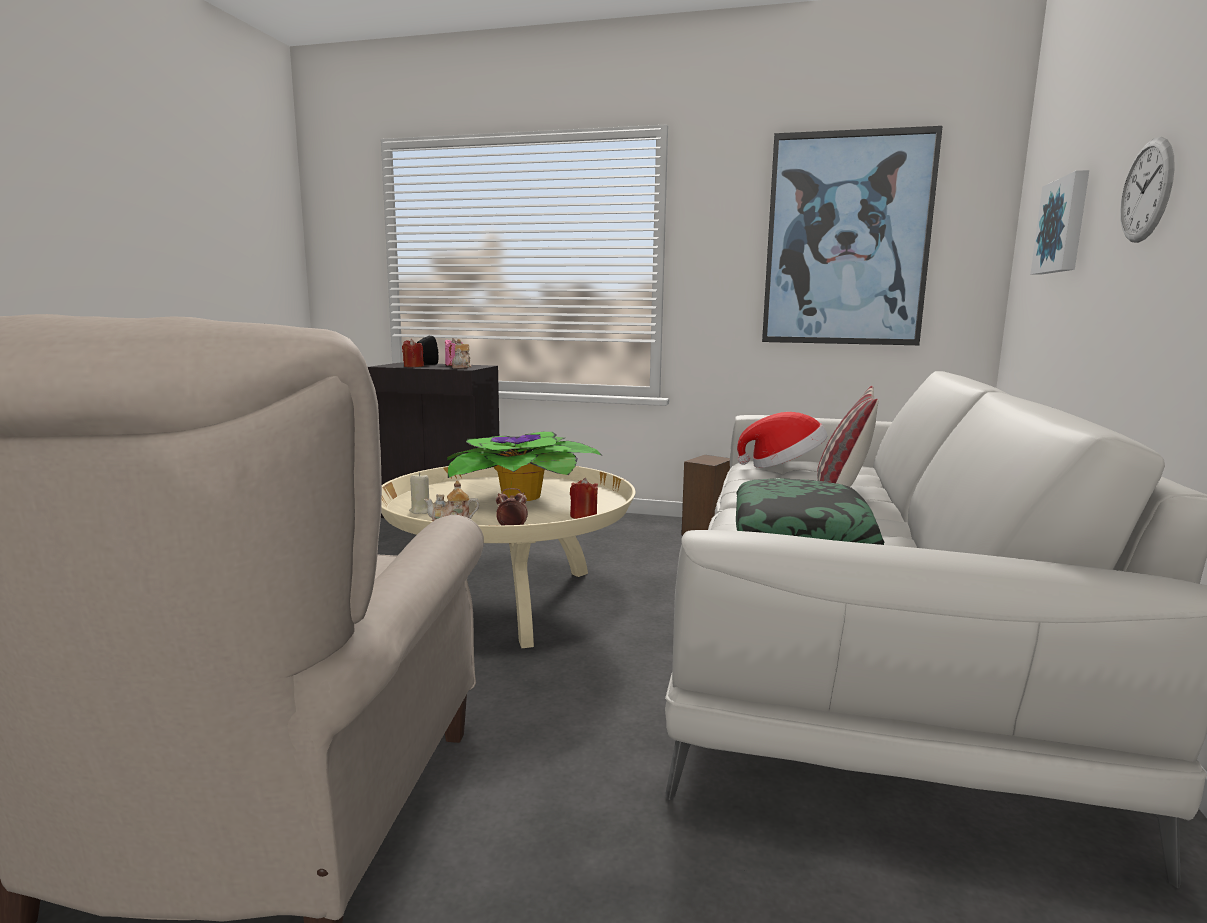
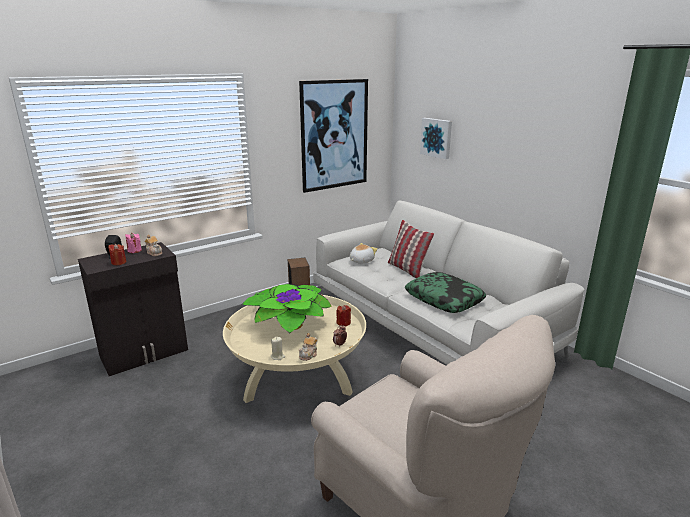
camera: 50 degrees left, 10 degrees up
hat [737,412,828,468] -> plush toy [350,243,377,263]
wall clock [1120,137,1175,243] -> none

